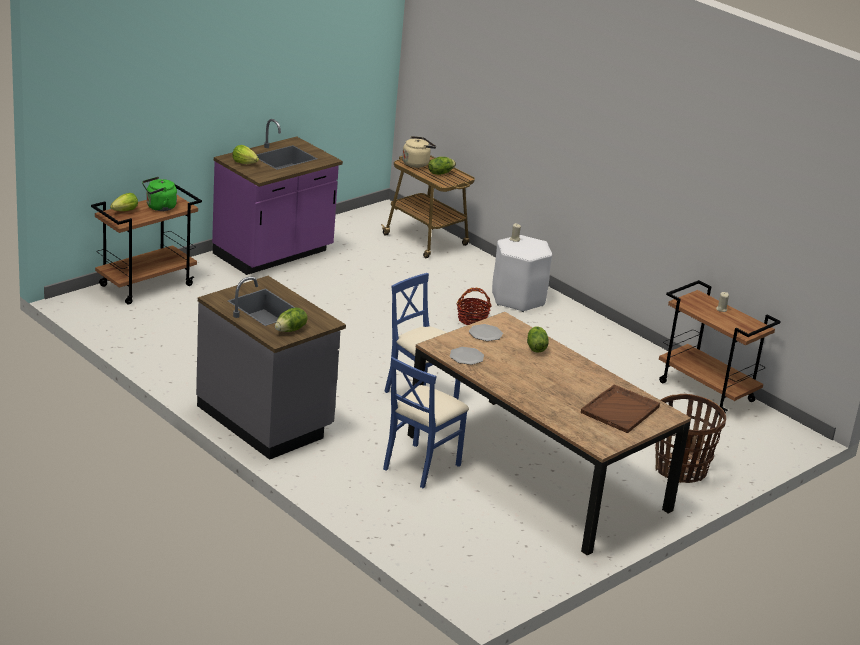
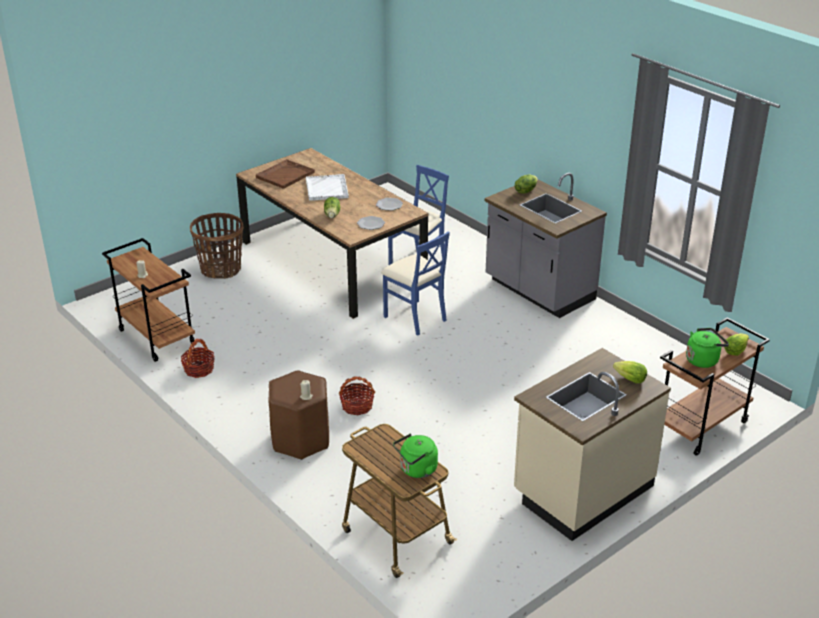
camera: 175 degrees left, 5 degrees up
purple counter [212,119,343,275] -> beige counter [514,348,671,541]
beige kettle [402,136,436,168] -> green kettle [393,433,438,478]
lettuce [428,157,456,175] -> none
white stool [492,235,552,312] -> brown stool [268,370,329,460]
none -> basket [181,339,215,378]
none -> white tray [306,174,349,201]

